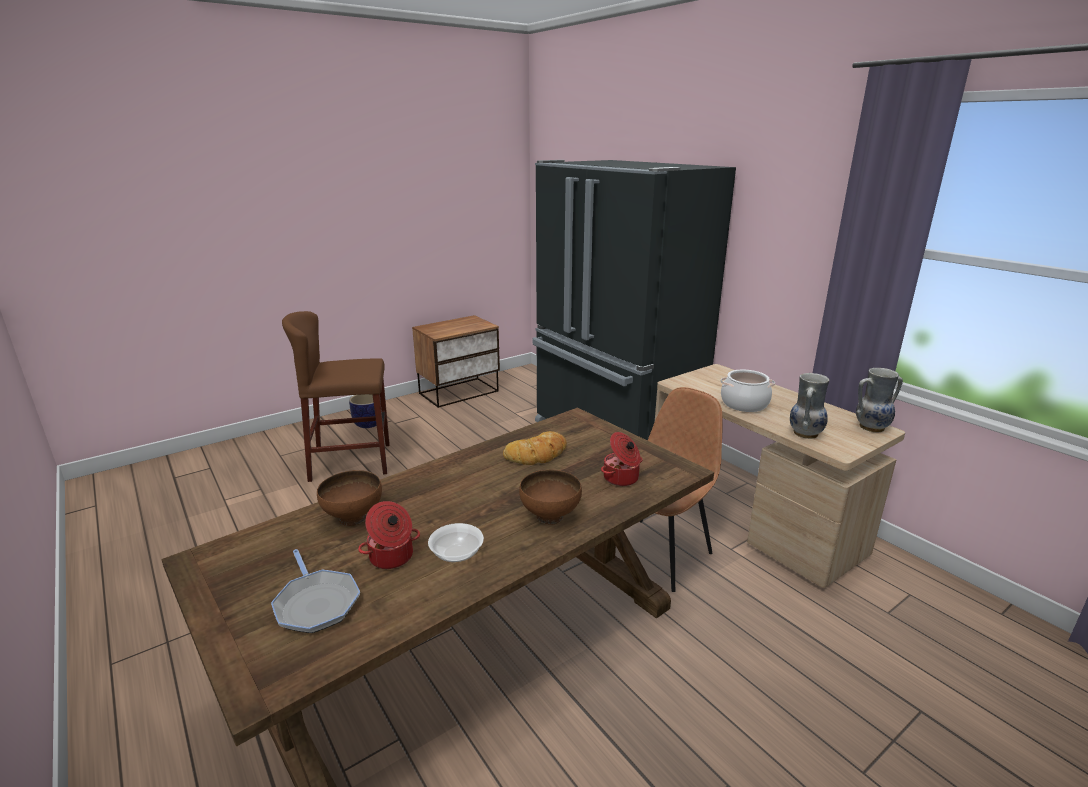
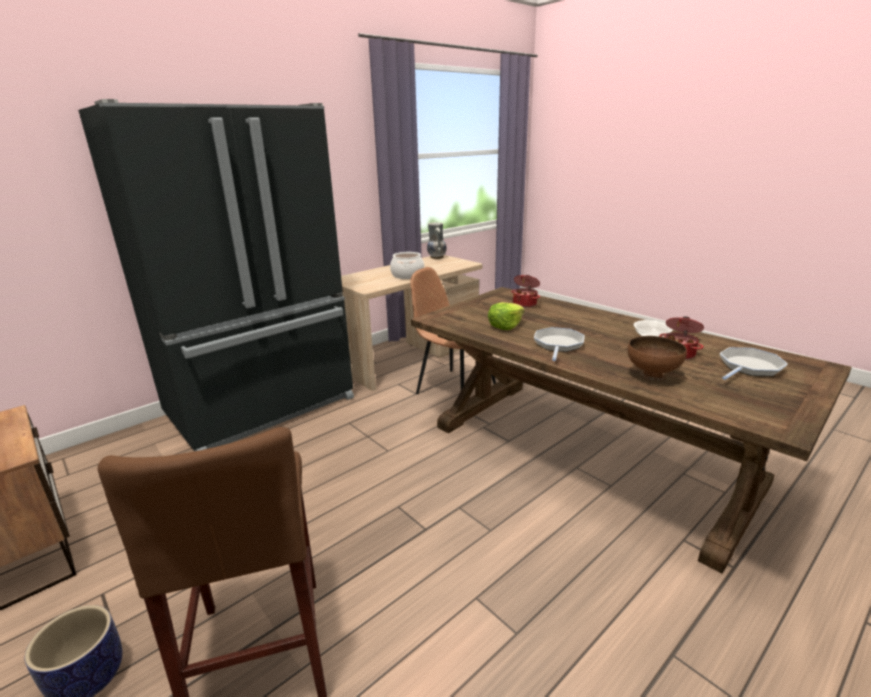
camera: 95 degrees left, 0 degrees up
bread [503,431,567,465] -> lettuce [488,302,525,330]
brown bowl [519,470,582,525] -> none
vase [790,373,829,439] -> none
none -> frying pan [534,327,585,361]

